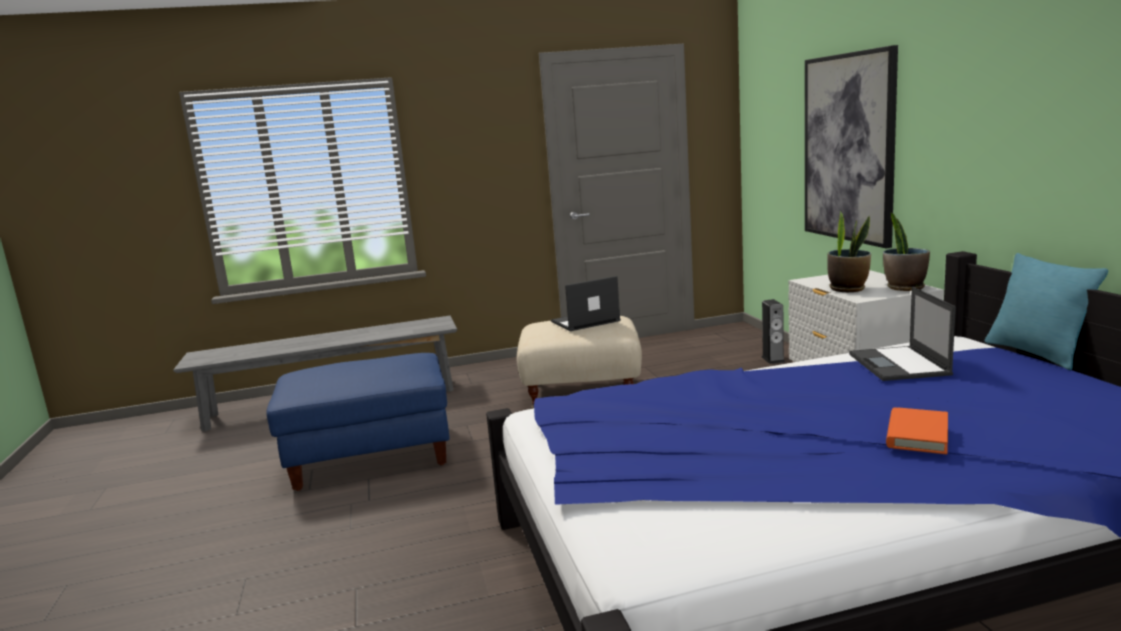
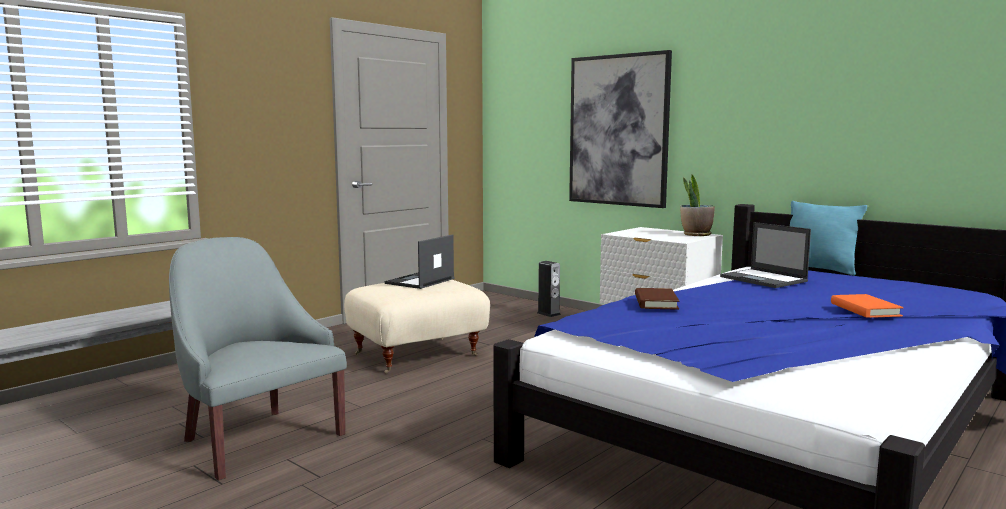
camera: 35 degrees left, 5 degrees down
blue ottoman [266,353,450,491] -> grey armchair [169,237,347,481]
potted plant [827,211,871,292] -> none
none -> brown book [635,288,679,310]

